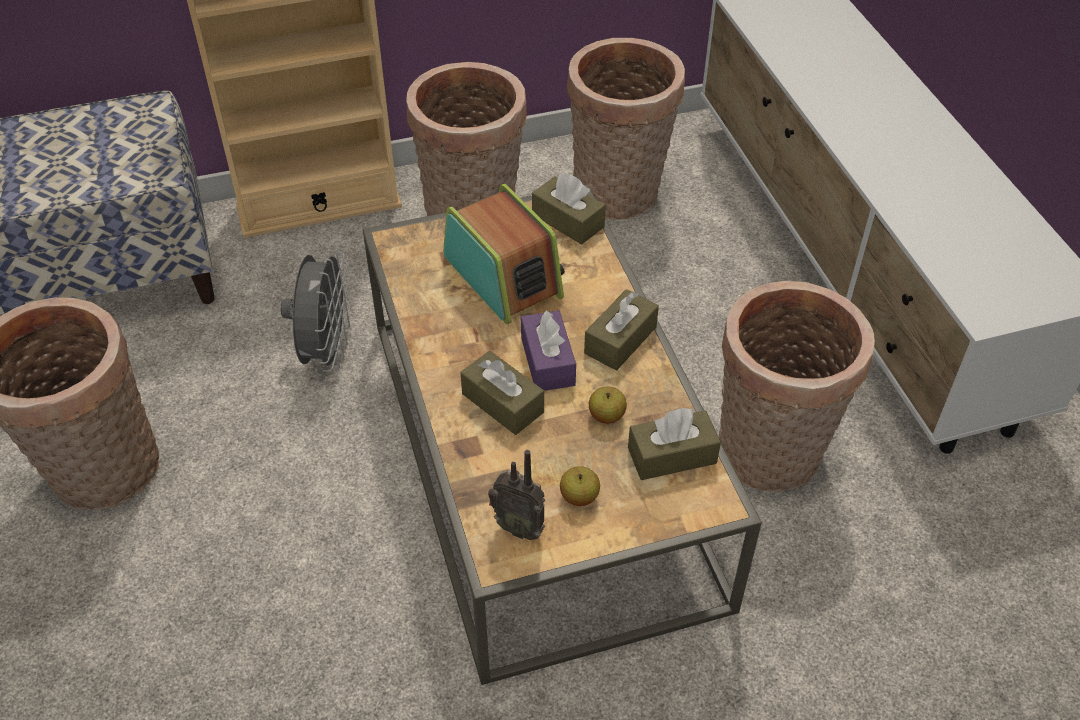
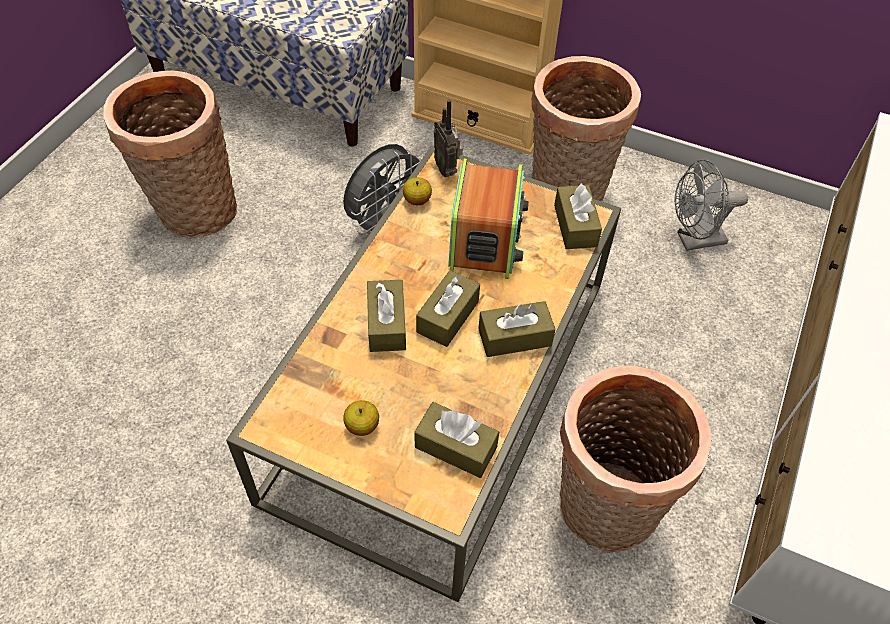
camera: 40 degrees right, 5 degrees up
radio [488,450,545,540] -> radio moved to [434,99,463,177]
purple tissue box [521,309,576,391] -> brown tissue box [416,270,480,347]
basket [567,38,685,220] -> grey fan [674,159,748,251]
apple [589,386,627,424] -> apple moved to [403,177,432,205]

